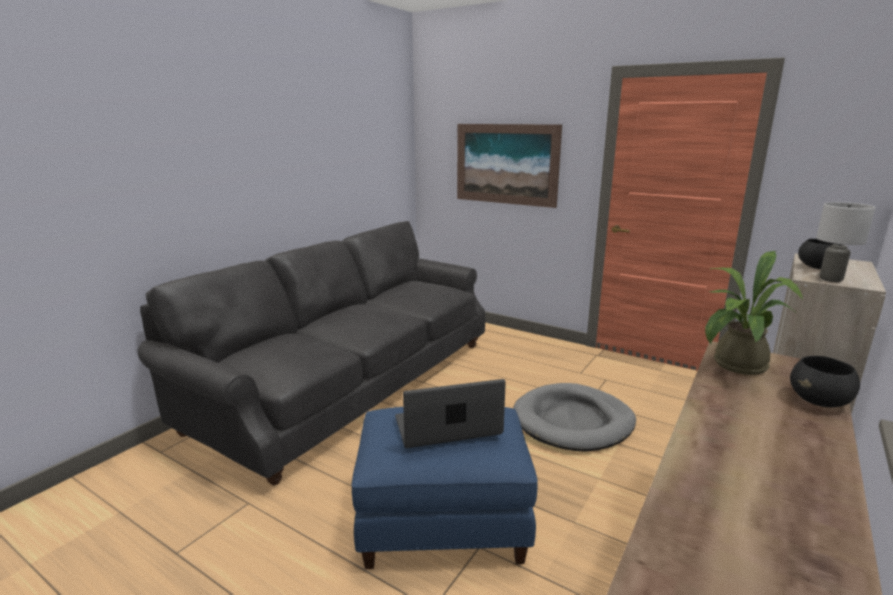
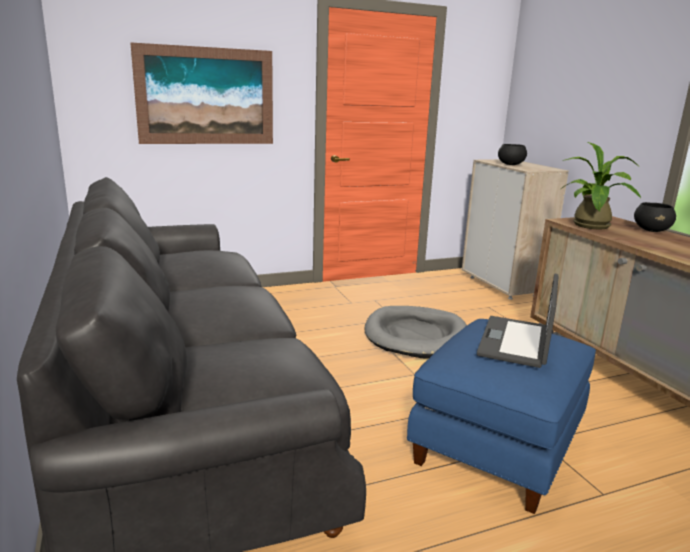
camera: 55 degrees left, 0 degrees up
white table lamp [816,202,876,282] -> none

